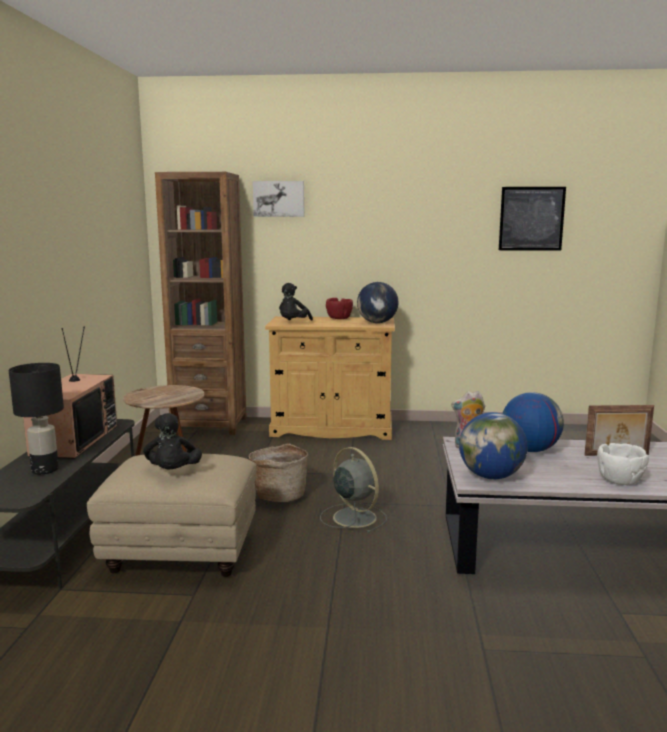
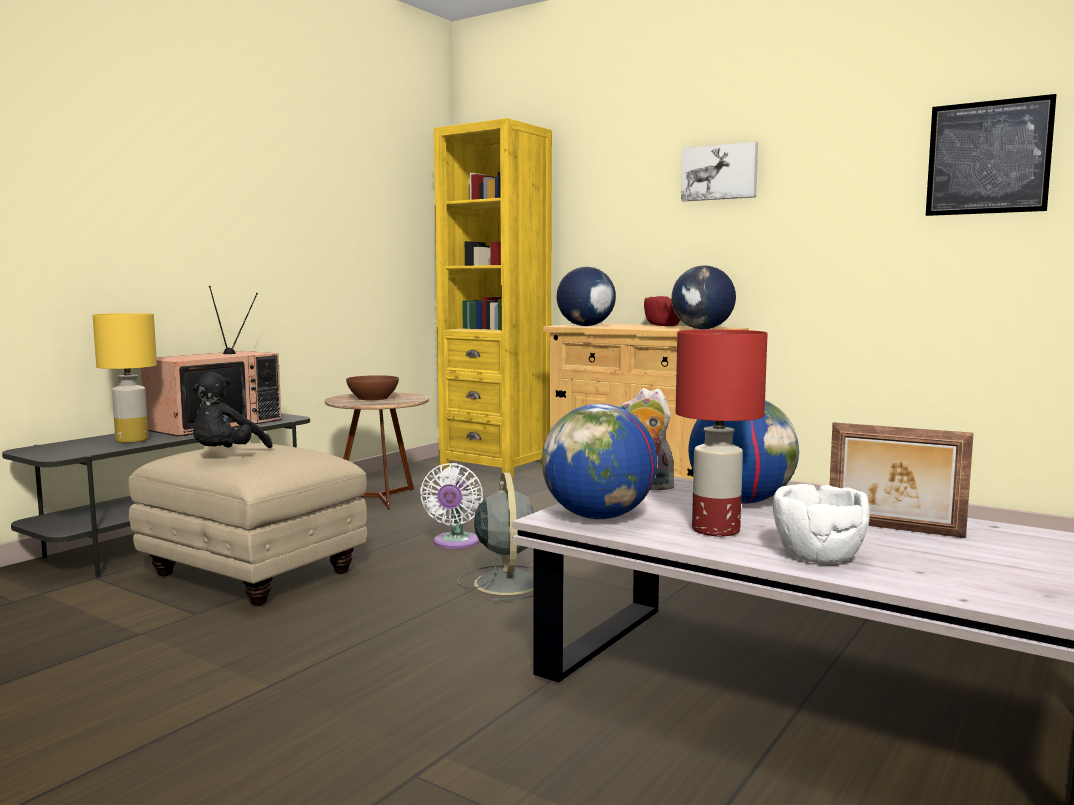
camera: 30 degrees right, 5 degrees down
black table lamp [9,363,64,474] -> yellow table lamp [93,313,157,443]
brown bookcase [155,172,247,435] -> yellow bookcase [434,118,552,478]
basket [248,443,308,502] -> white fan [420,463,483,549]
picture [253,181,304,217] -> picture moved to [681,141,758,201]
black plush toy [279,283,313,320] -> globe [557,267,616,326]
none -> brown bowl [346,375,399,400]
none -> red table lamp [676,329,768,536]

